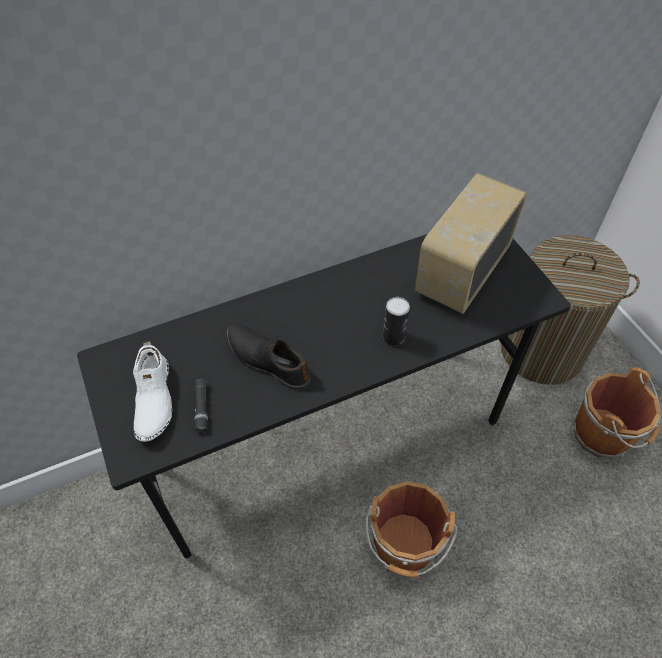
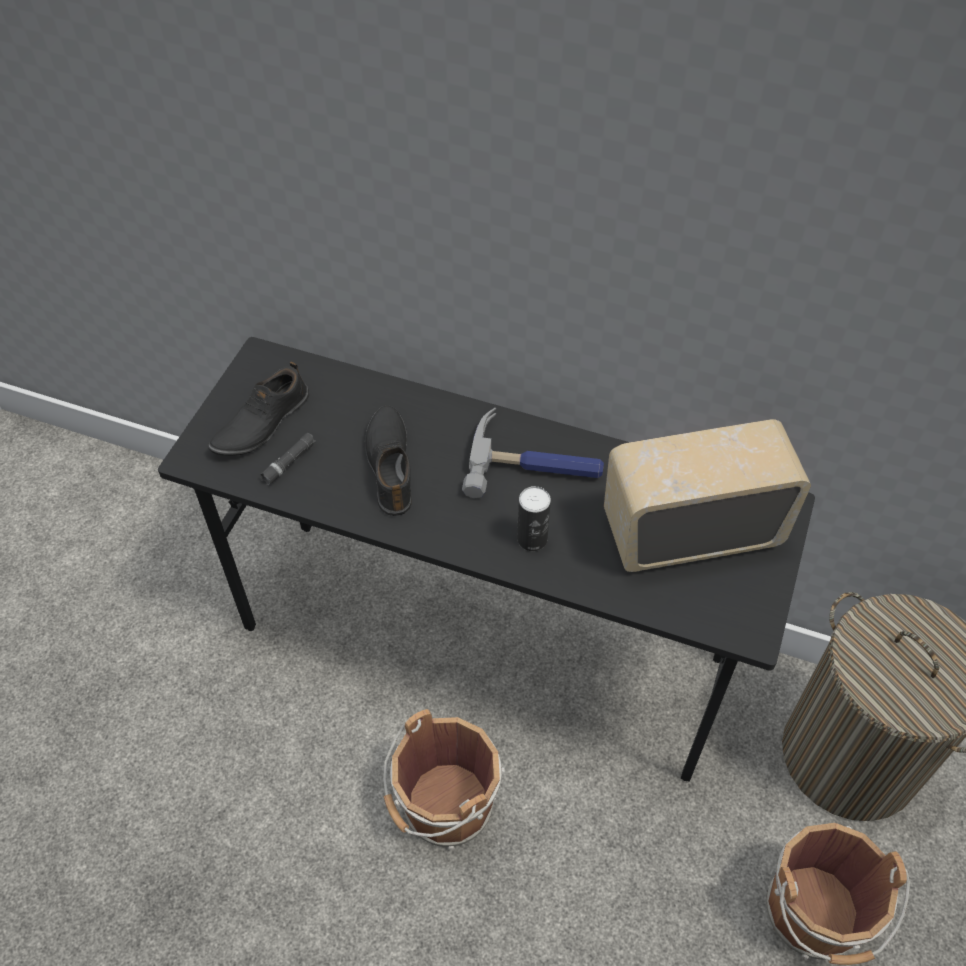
camera: 45 degrees right, 0 degrees up
white shoe [133,341,172,442] -> black shoe [208,362,309,456]
none -> hammer [462,408,604,498]

